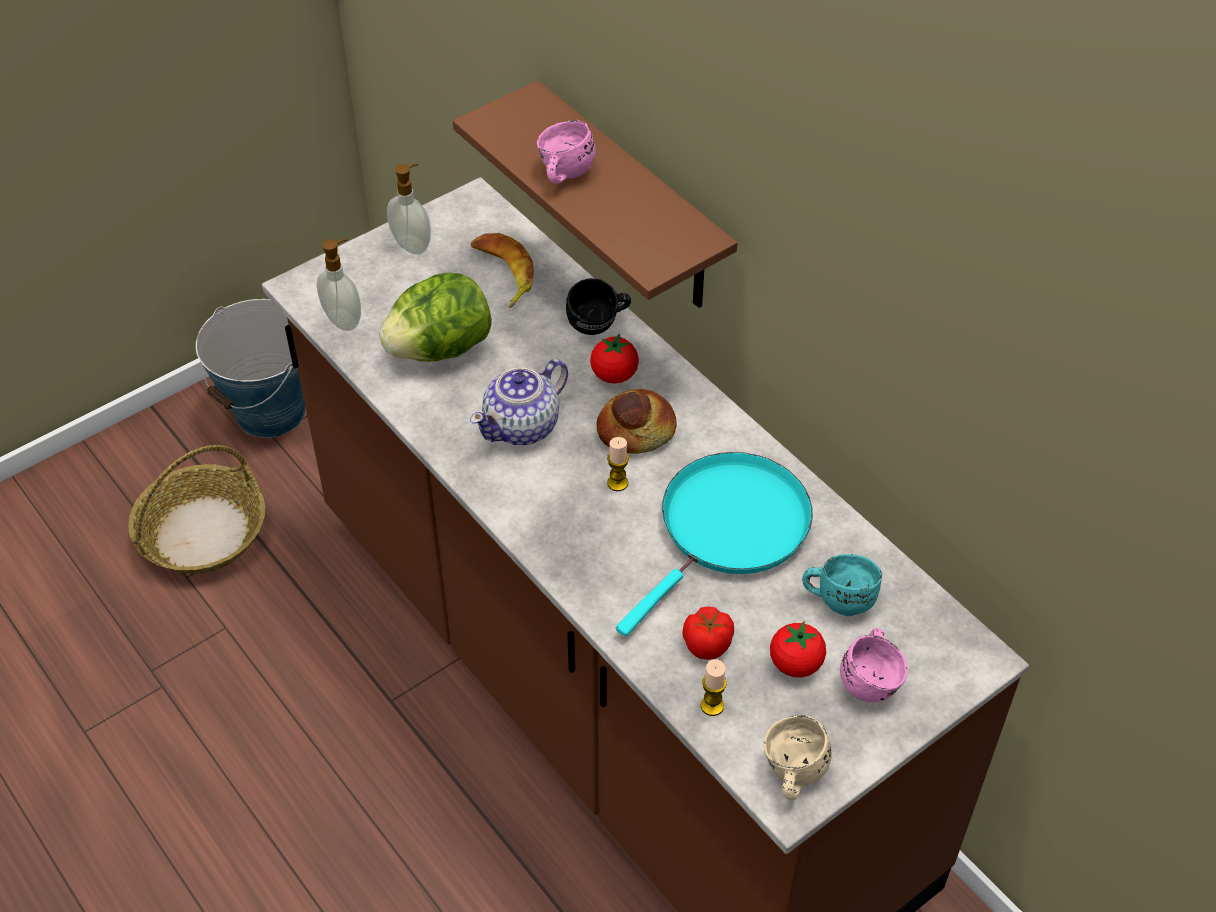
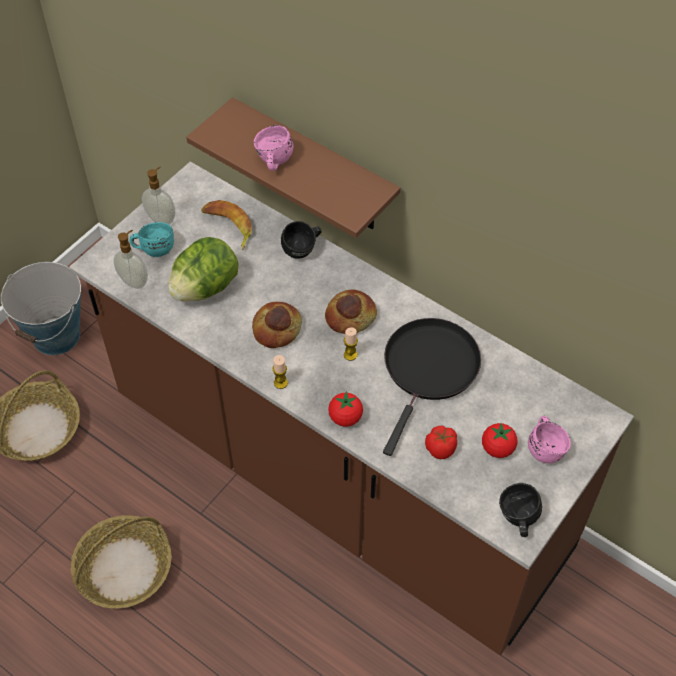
camera: 15 degrees left, 5 degrees up
teapot [470,359,568,445] -> bread [252,302,302,348]
tomato [590,333,639,384] -> tomato moved to [328,391,363,427]
turquoise frying pan [616,452,813,636] -> black frying pan [383,318,481,456]
candle [701,659,727,716] -> candle moved to [272,355,288,389]
beige mug [764,715,832,800] -> black mug [499,483,542,537]
turquoise mug [802,554,882,616] -> turquoise mug moved to [129,222,174,257]
none -> basket [71,515,172,609]

